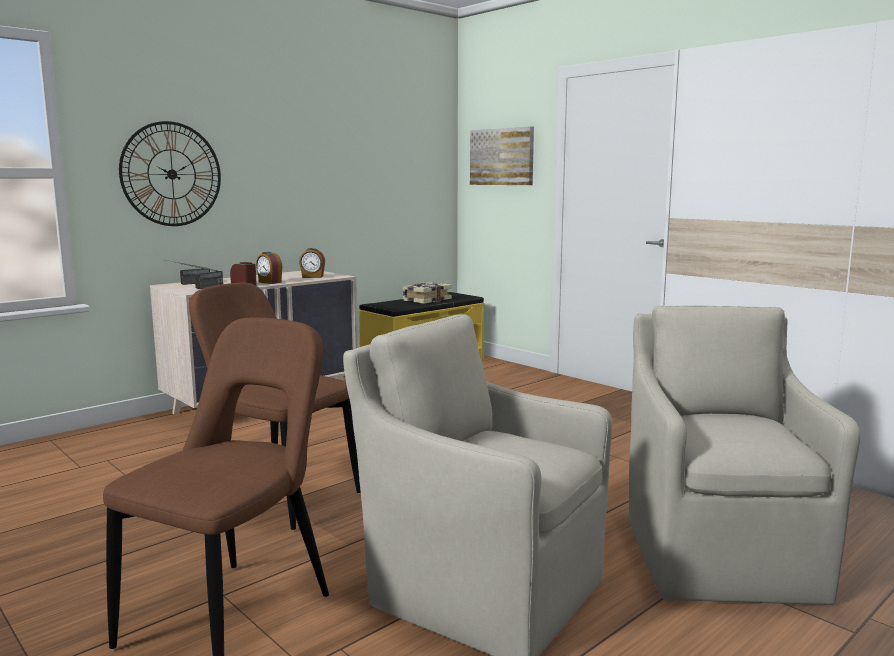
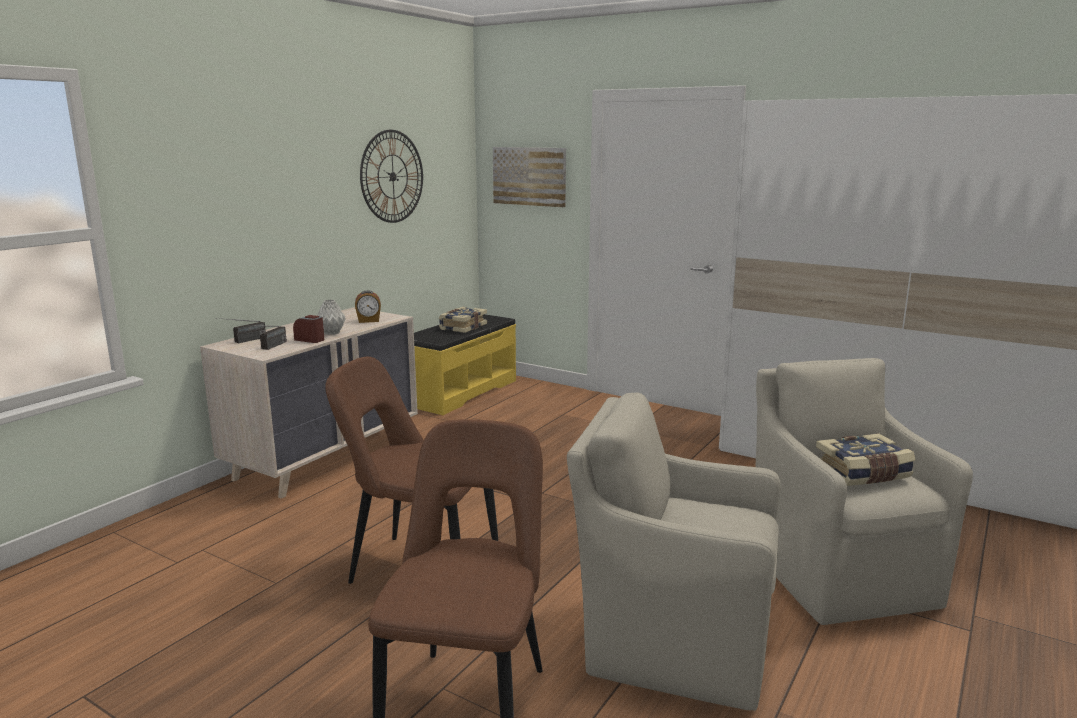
camera: 15 degrees left, 5 degrees up
wall clock [119,121,221,226] -> wall clock moved to [360,130,423,223]
alarm clock [256,252,282,284] -> grey vase [317,300,346,335]
none -> book [816,433,916,486]

